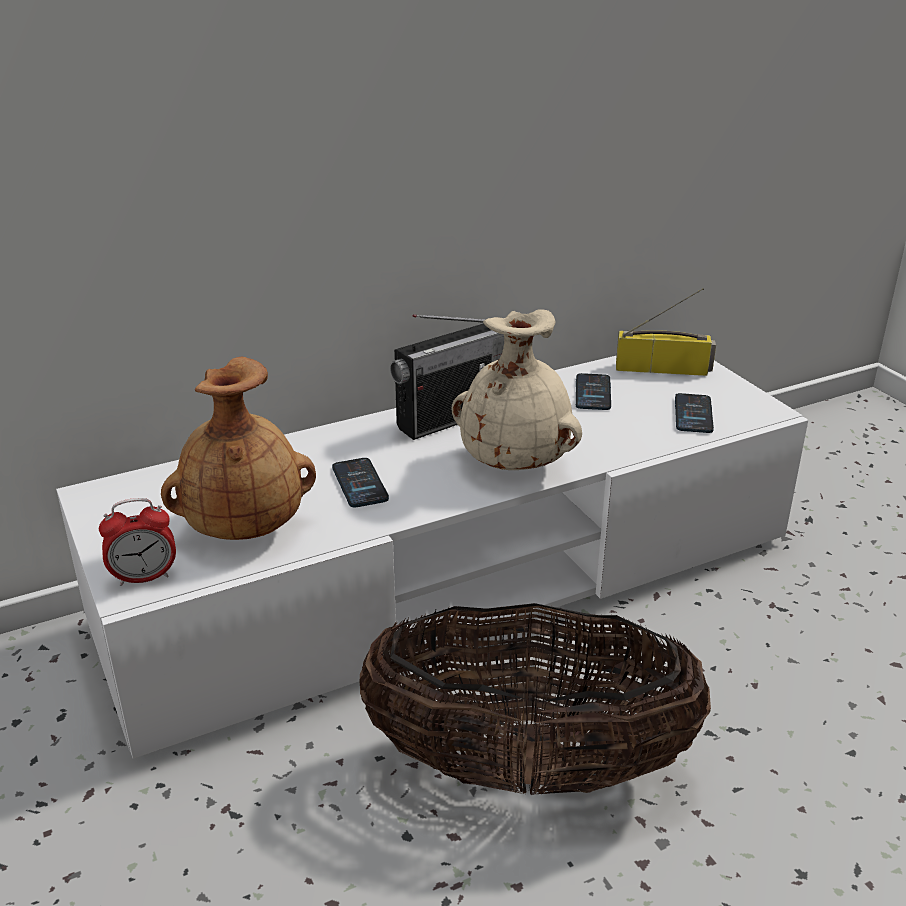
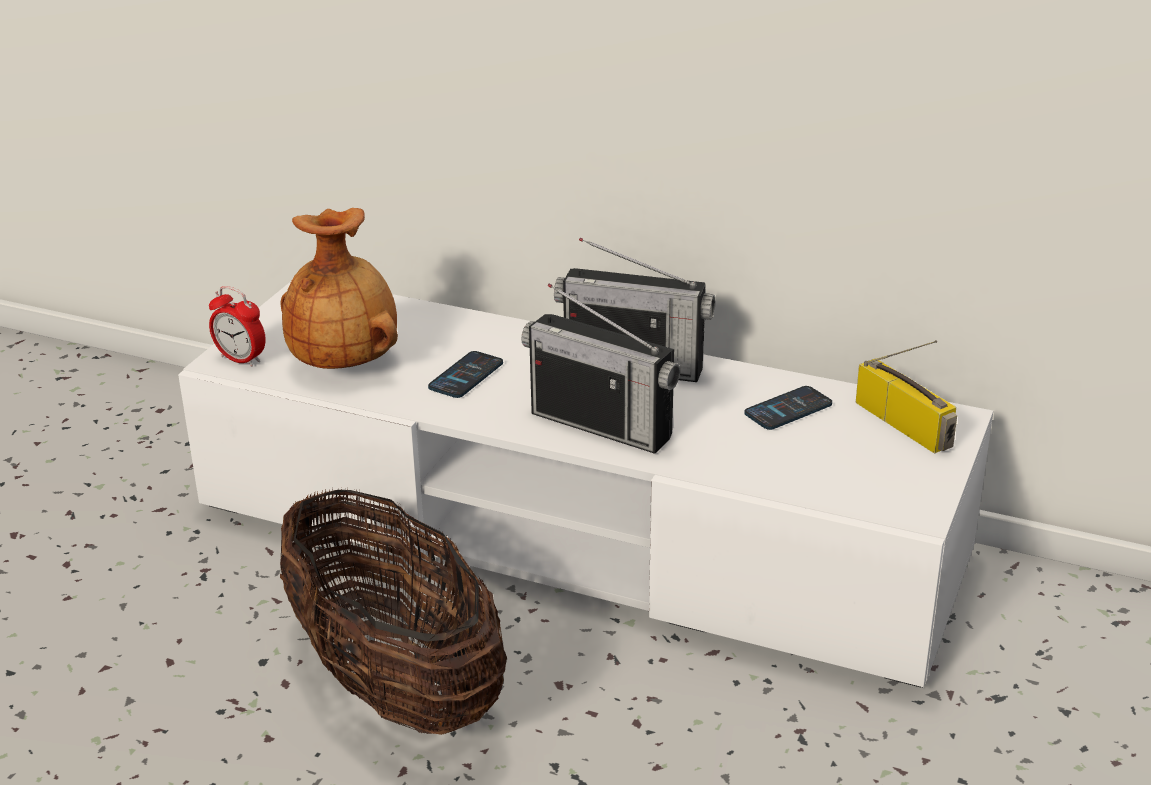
camera: 50 degrees right, 0 degrees up
beige vase [451,309,582,470] -> radio [521,284,680,454]
phone [675,393,714,433] -> none

